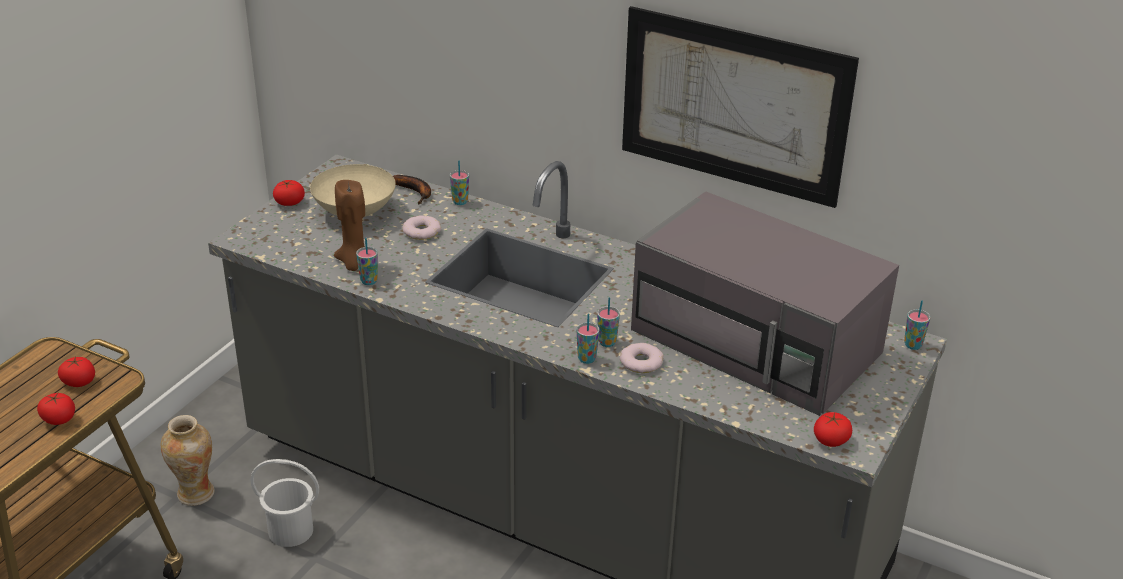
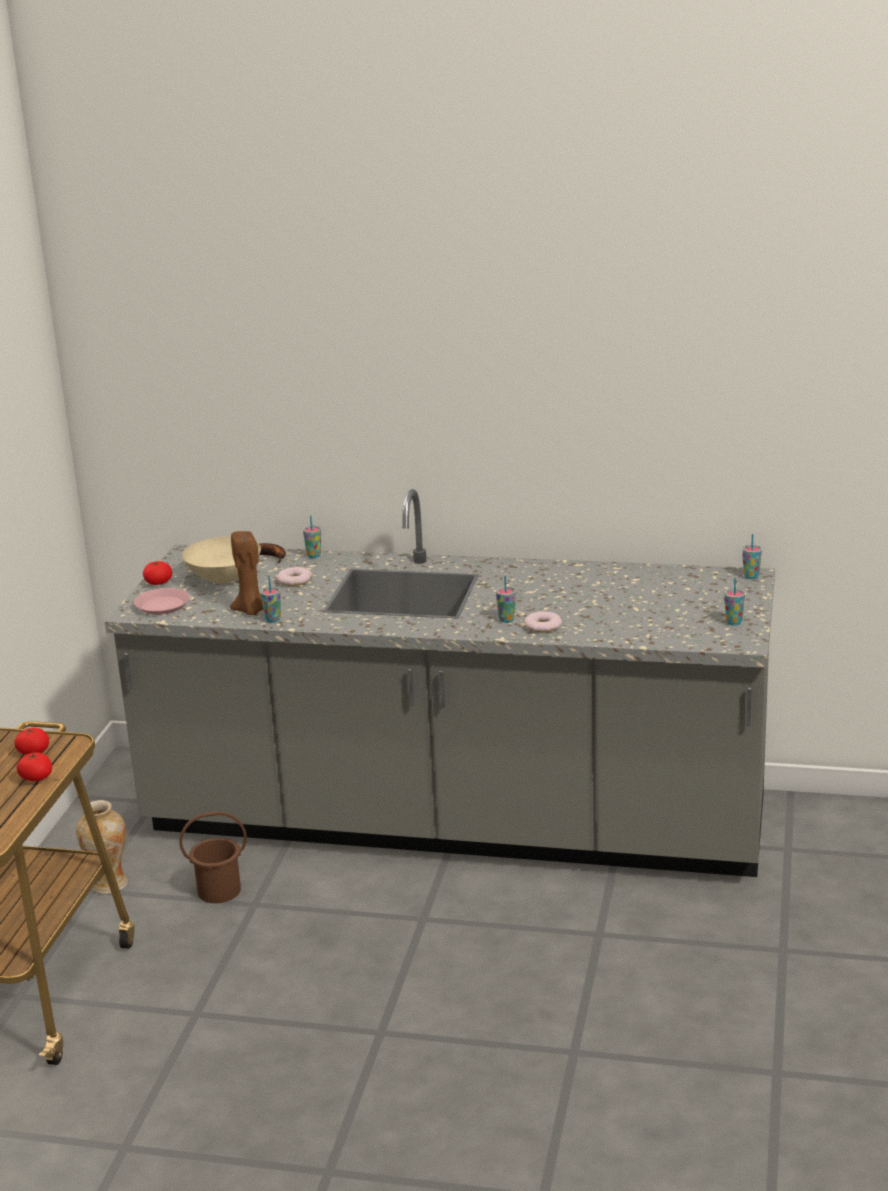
camera: 15 degrees left, 10 degrees down
white bucket [251,459,319,547] -> brown bucket [179,811,247,903]
cup [577,313,599,364] -> cup moved to [725,578,745,626]
picture [622,6,859,208] -> none
grey microwave [631,191,899,416] -> none
tomato [814,412,852,447] -> none
none -> pink plate [134,588,190,615]

